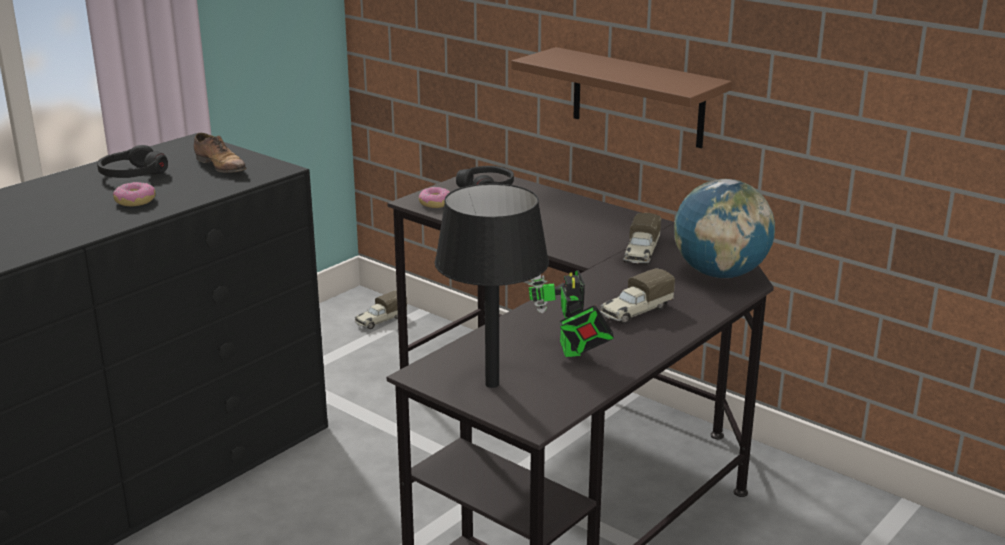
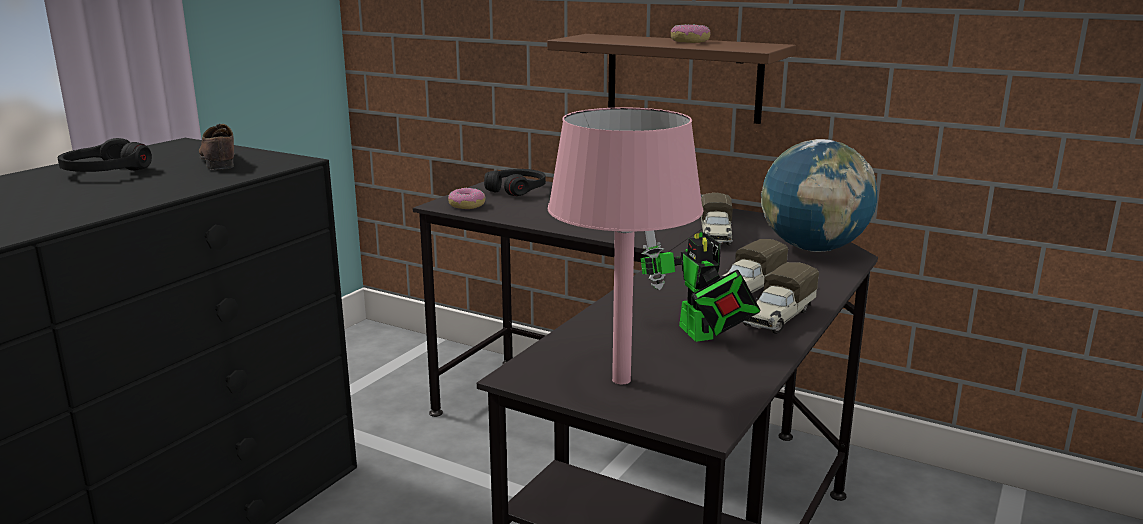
camera: 10 degrees left, 5 degrees down
donut [113,182,155,206] -> donut moved to [671,24,711,43]
shoe [194,133,246,176] -> shoe turned 150 degrees counterclockwise [199,124,235,170]
toy truck [355,291,407,329] -> toy truck moved to [743,262,819,334]
black table lamp [435,183,549,388] -> pink table lamp [547,107,704,384]

